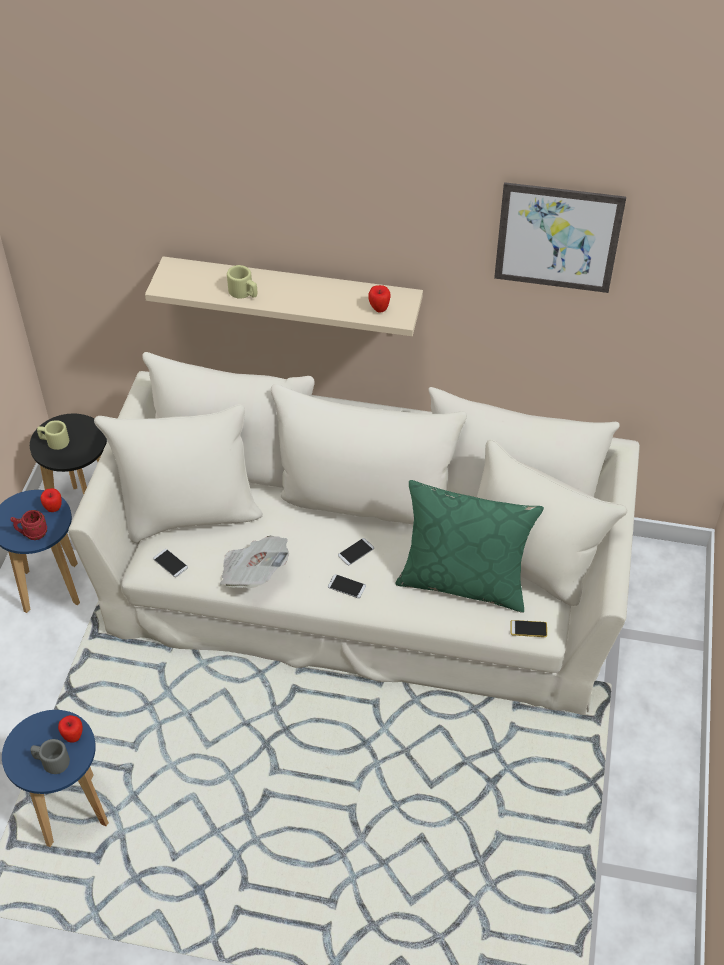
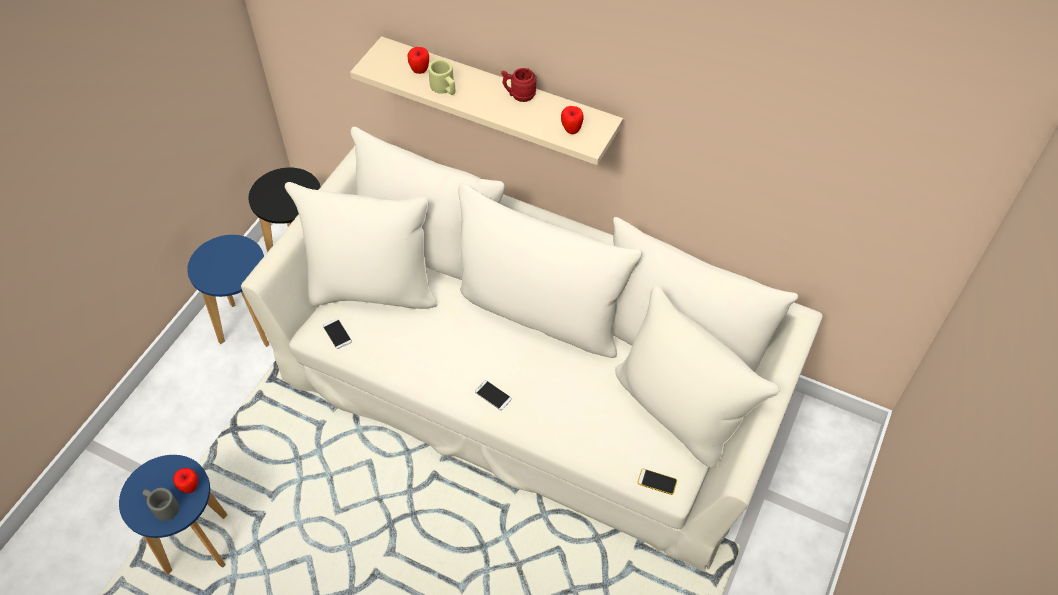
camera: 15 degrees right, 5 degrees up
red mug [10,510,47,540] -> red mug moved to [501,68,537,102]
beige mug [37,420,69,450] -> none
apple [40,488,62,512] -> apple moved to [407,47,429,74]
newspaper [220,535,289,588] -> none
phone [338,538,374,565] -> none
green pillow [395,480,544,613] -> none
picture [494,182,626,293] -> none

